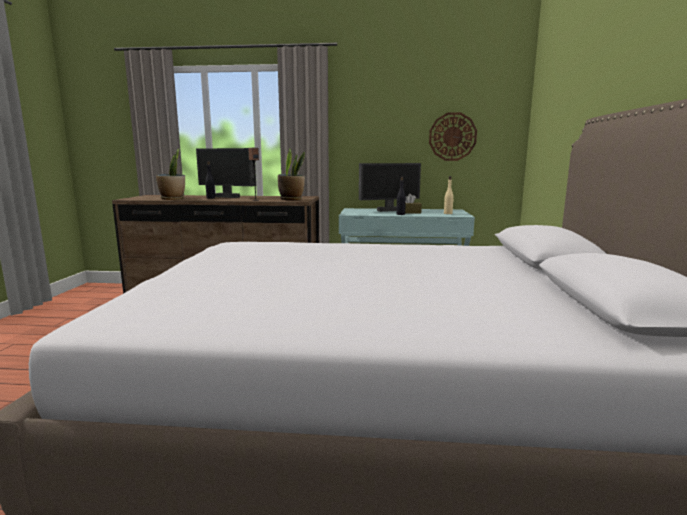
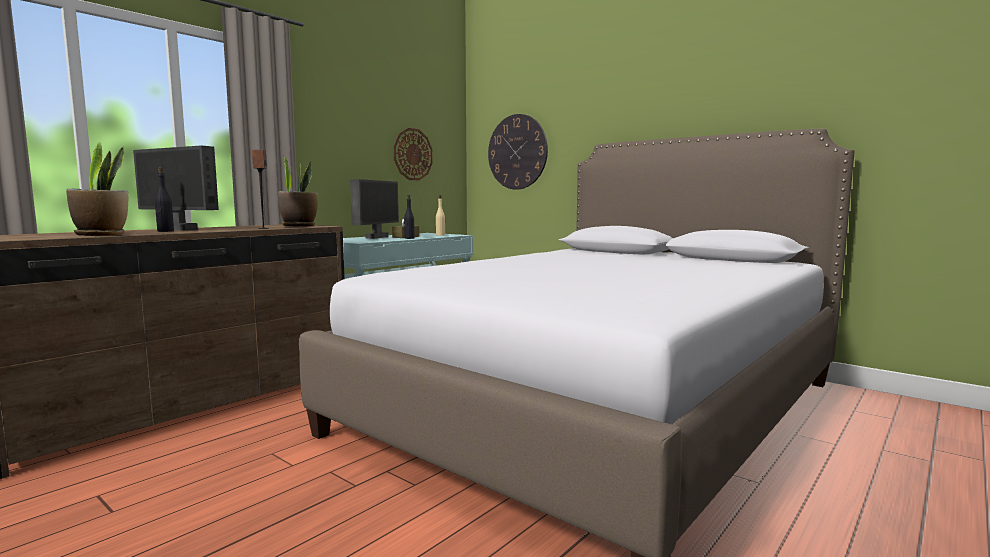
camera: 55 degrees left, 5 degrees down
monitor [196,148,256,198] -> monitor turned 60 degrees clockwise [133,145,219,231]
none -> wall clock [488,114,548,190]

